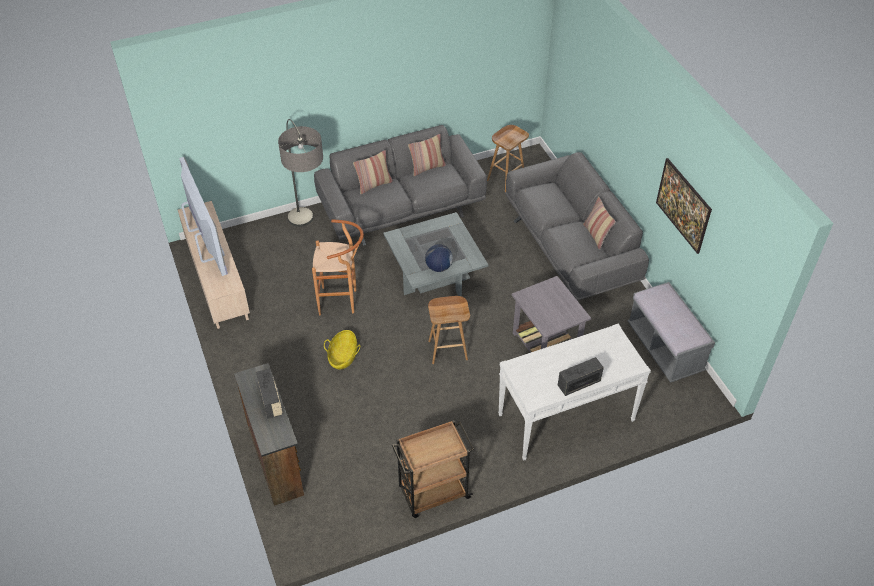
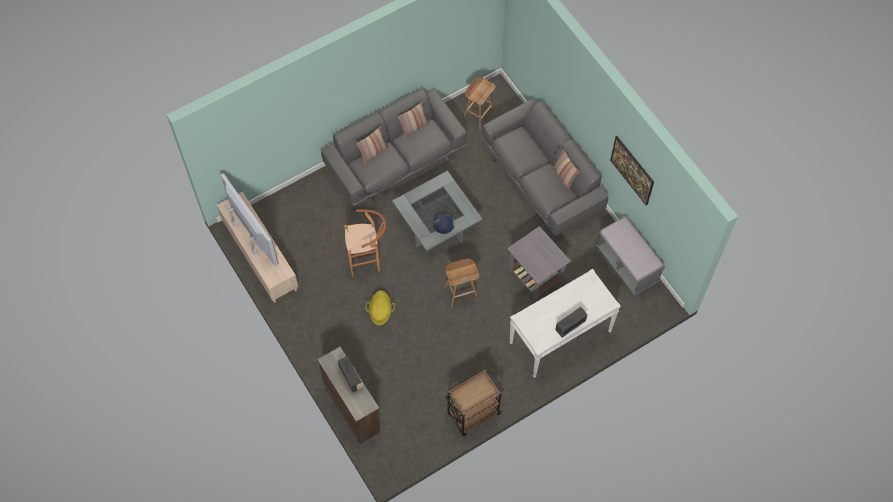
camera: 10 degrees left, 15 degrees up
floor lamp [278,119,323,227] -> none

